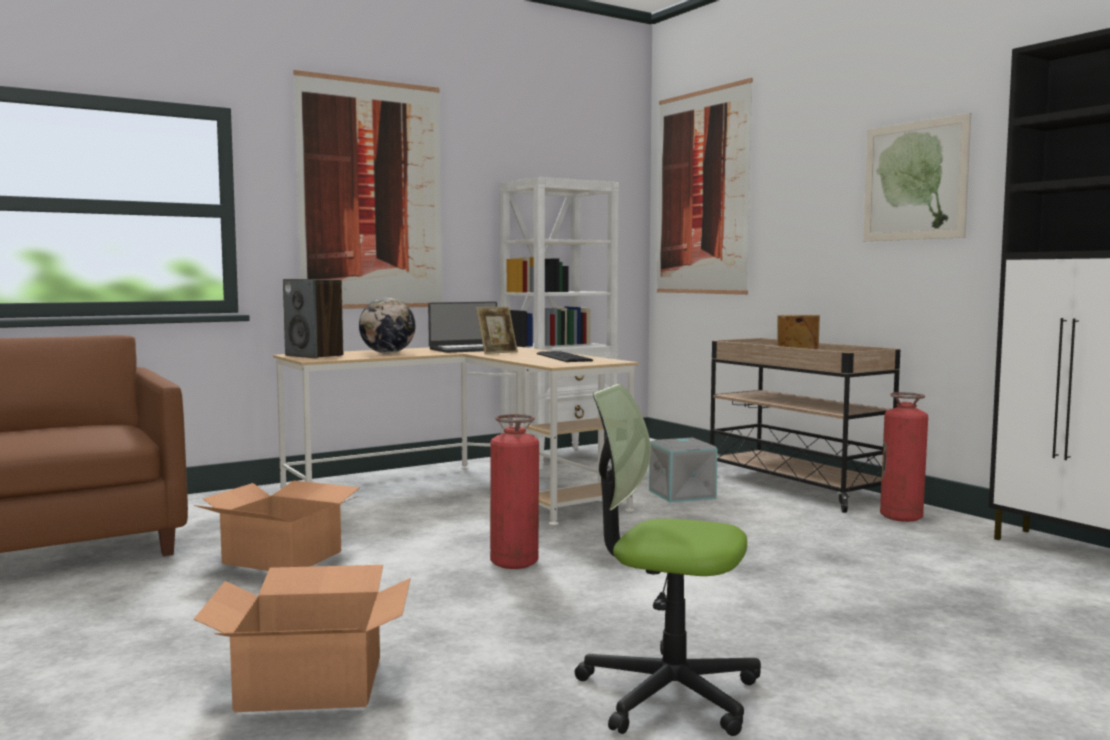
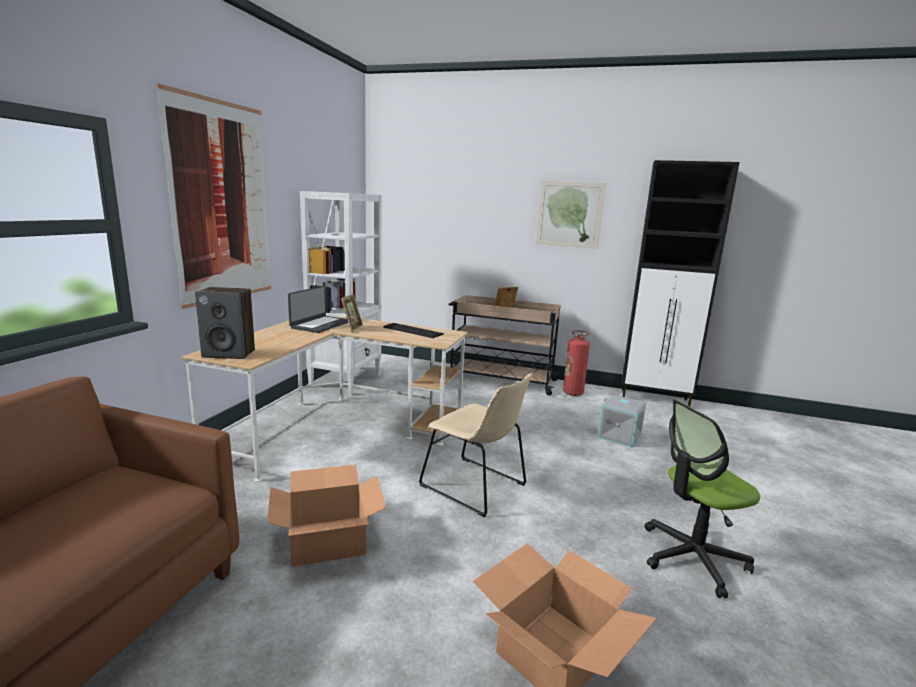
camera: 40 degrees left, 10 degrees up
globe [359,297,415,354] -> none
fire extinguisher [490,414,539,569] -> beige chair [419,373,533,517]
grey storage box [649,438,718,503] -> grey storage box moved to [598,395,646,448]
picture [657,78,753,295] -> none

